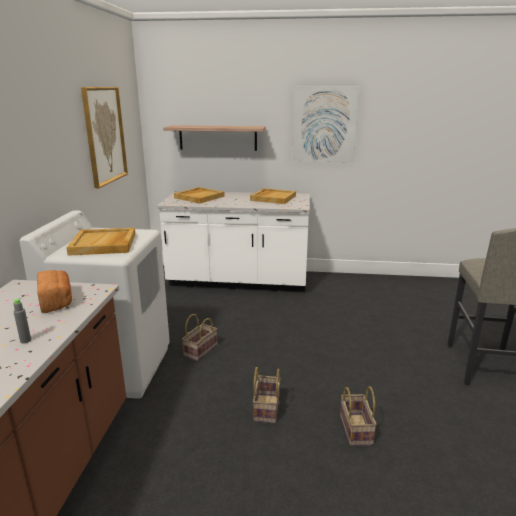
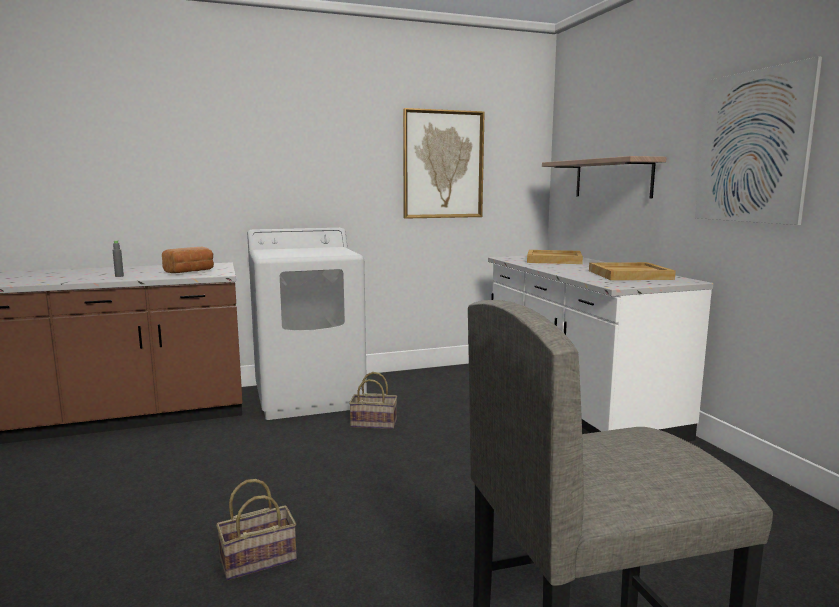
camera: 65 degrees right, 10 degrees down
beige tray [67,228,135,256] -> none
basket [253,367,280,423] -> none

